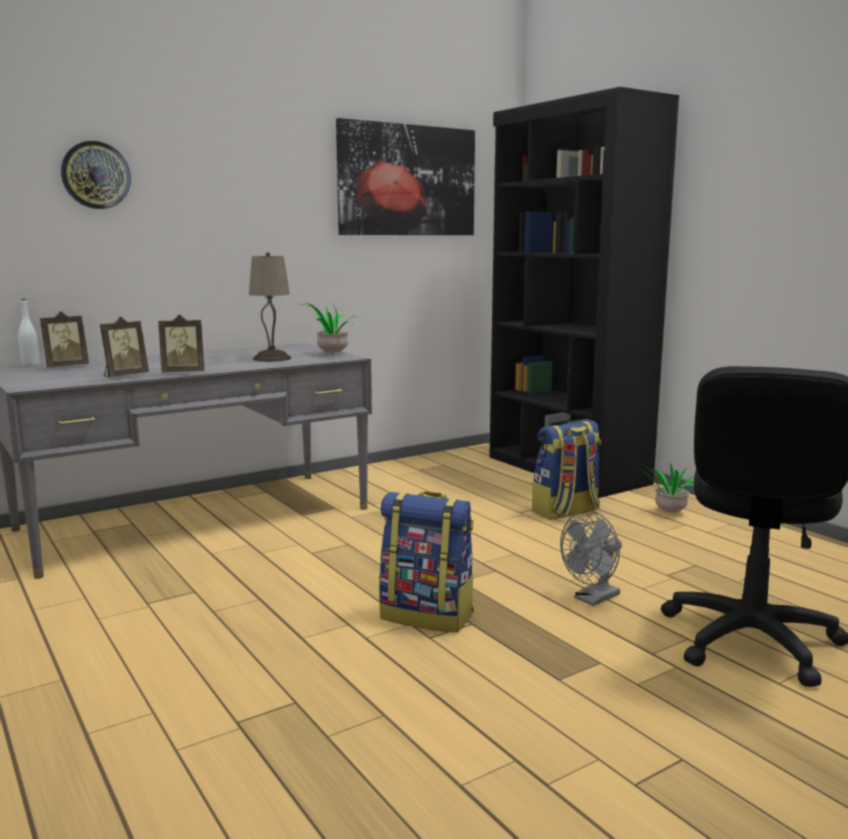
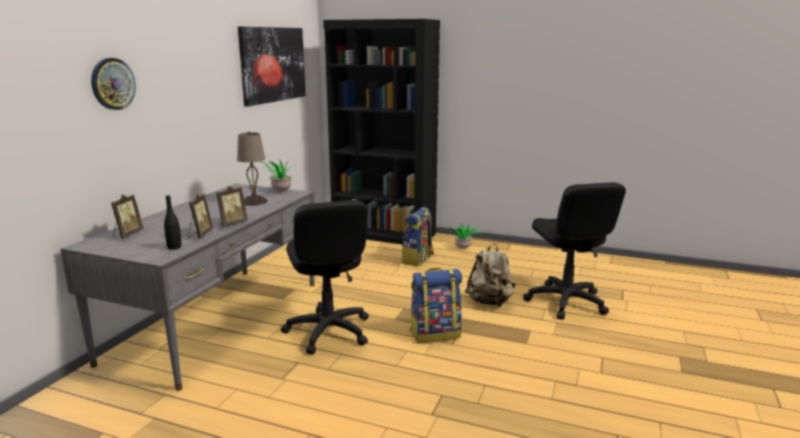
camera: 35 degrees left, 5 degrees up
white bottle [18,299,40,367] -> none
grey fan [560,510,622,606] -> beige backpack [465,243,515,307]
none -> black bottle [164,195,181,250]
none -> black office chair [281,200,369,354]

